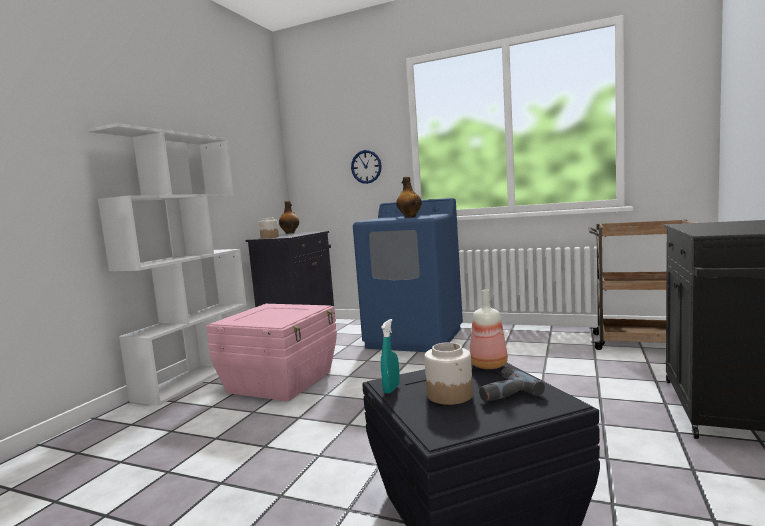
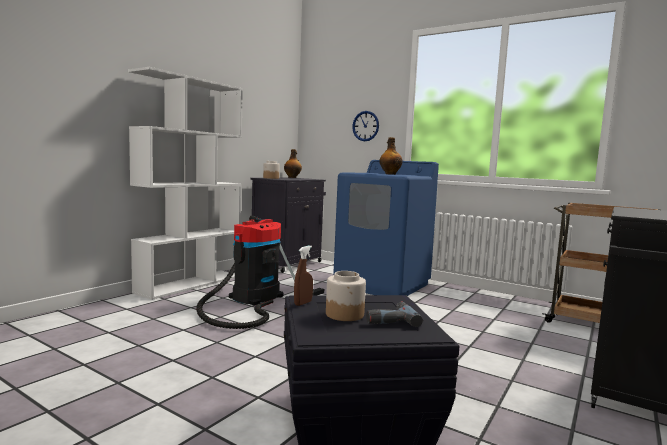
camera: 10 degrees right, 0 degrees up
pink storage box [206,304,337,401] -> vacuum cleaner [196,216,324,329]
turquoise spray bottle [381,319,400,394] -> brown spray bottle [294,246,313,306]
bottle [469,289,508,369] -> none

